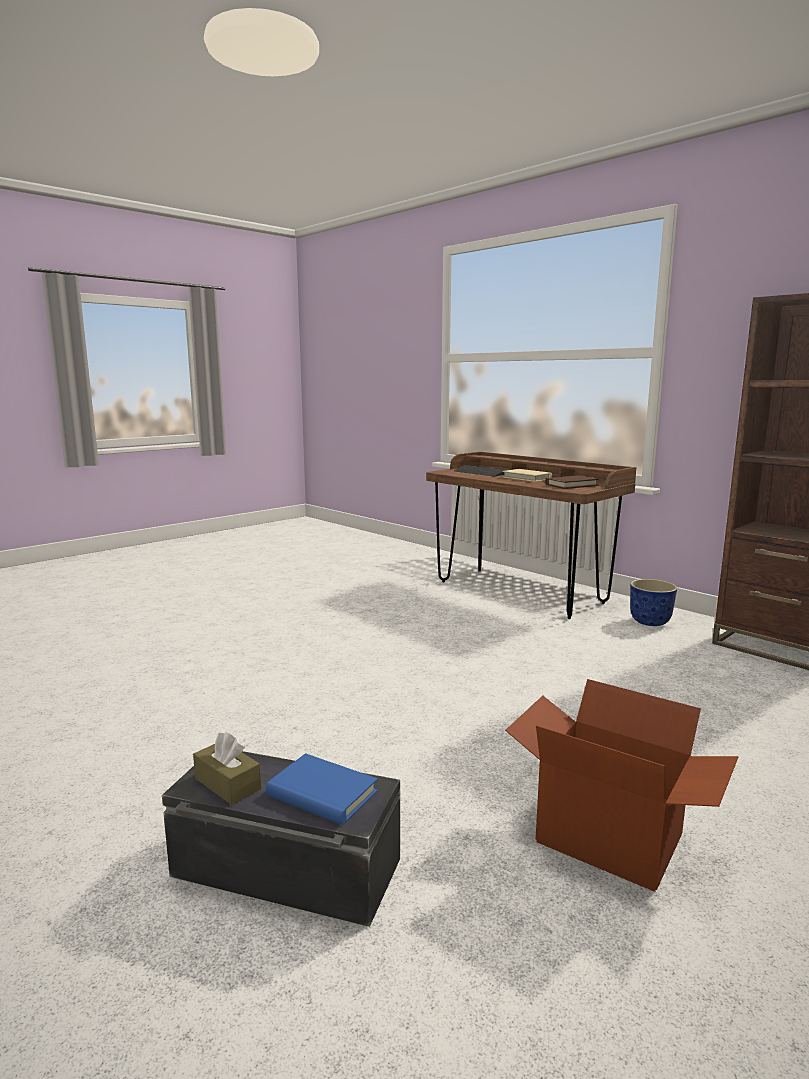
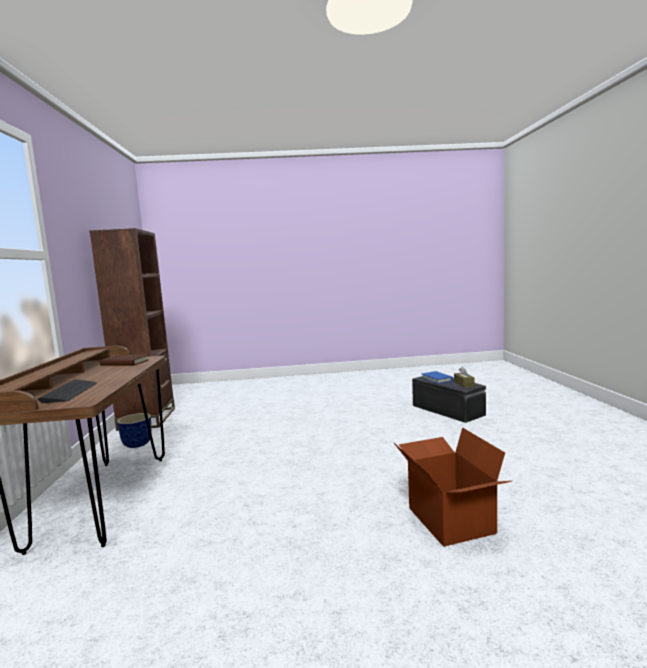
camera: 140 degrees left, 5 degrees down
beige book [503,469,552,482] -> none
cardboard box [505,679,738,892] -> cardboard box moved to [393,428,512,547]

